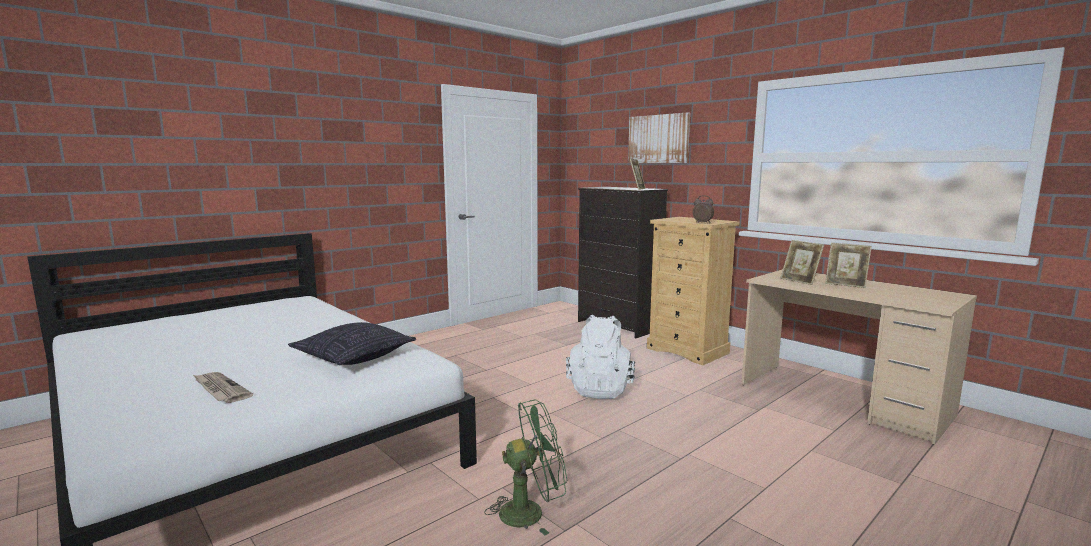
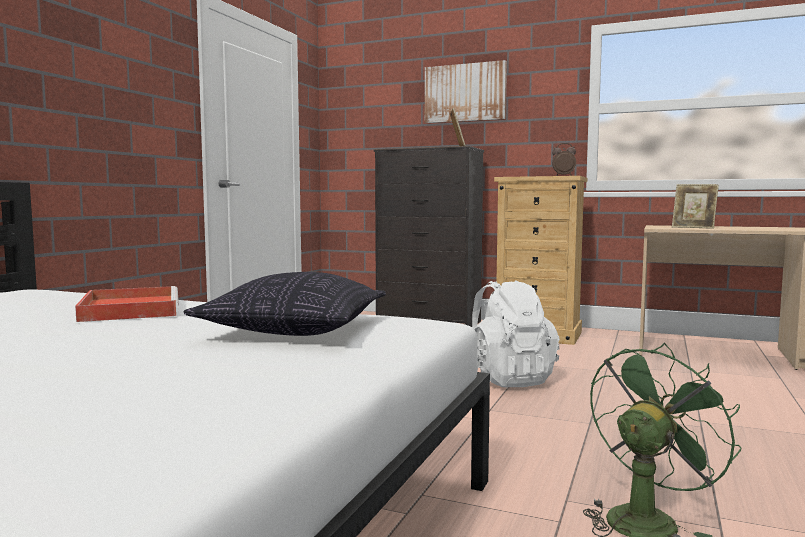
camera: 25 degrees left, 5 degrees down
newspaper [193,372,253,403] -> none
picture frame [825,243,872,288] -> none
none -> red tray [75,286,179,322]

